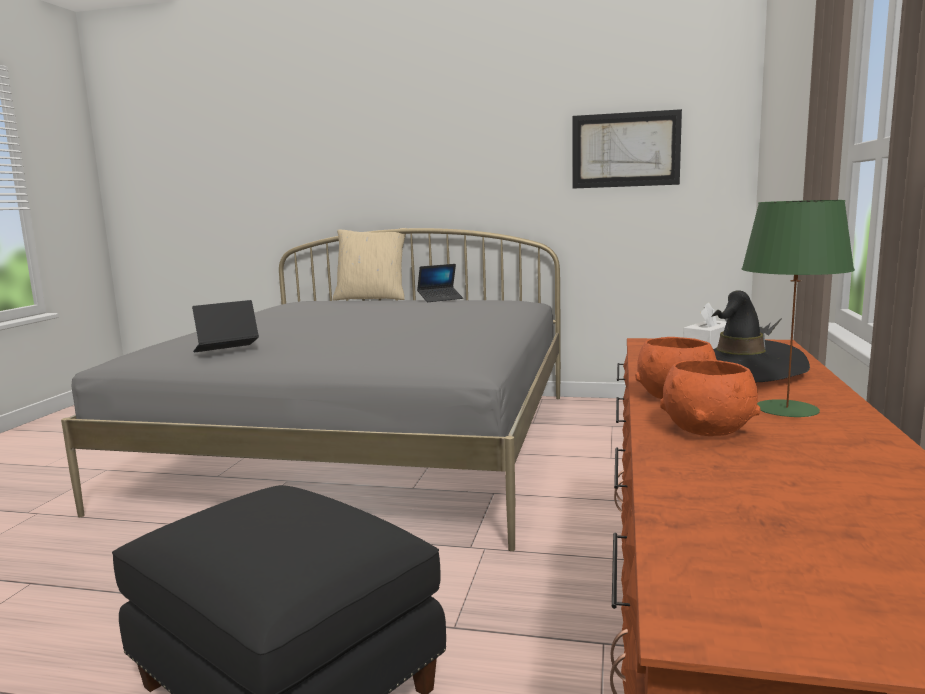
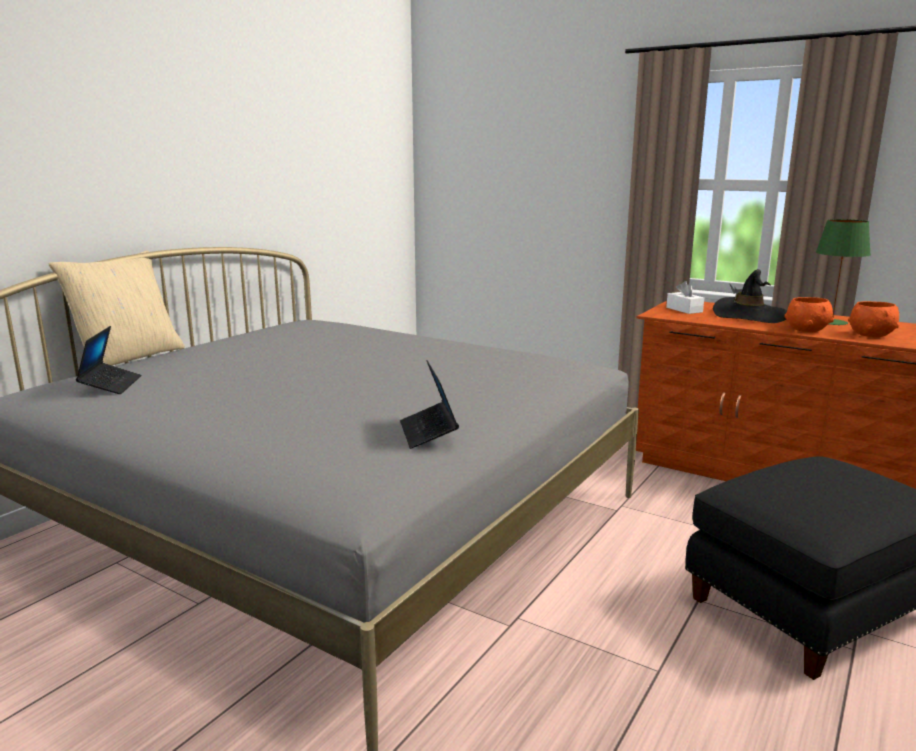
camera: 70 degrees left, 5 degrees up
laptop [417,264,463,302] -> laptop moved to [76,326,141,394]
picture [573,109,682,189] -> none

